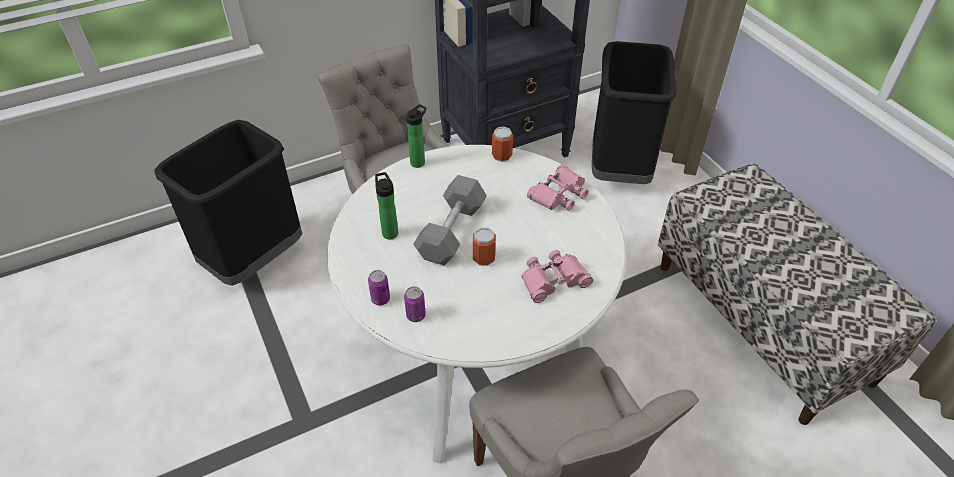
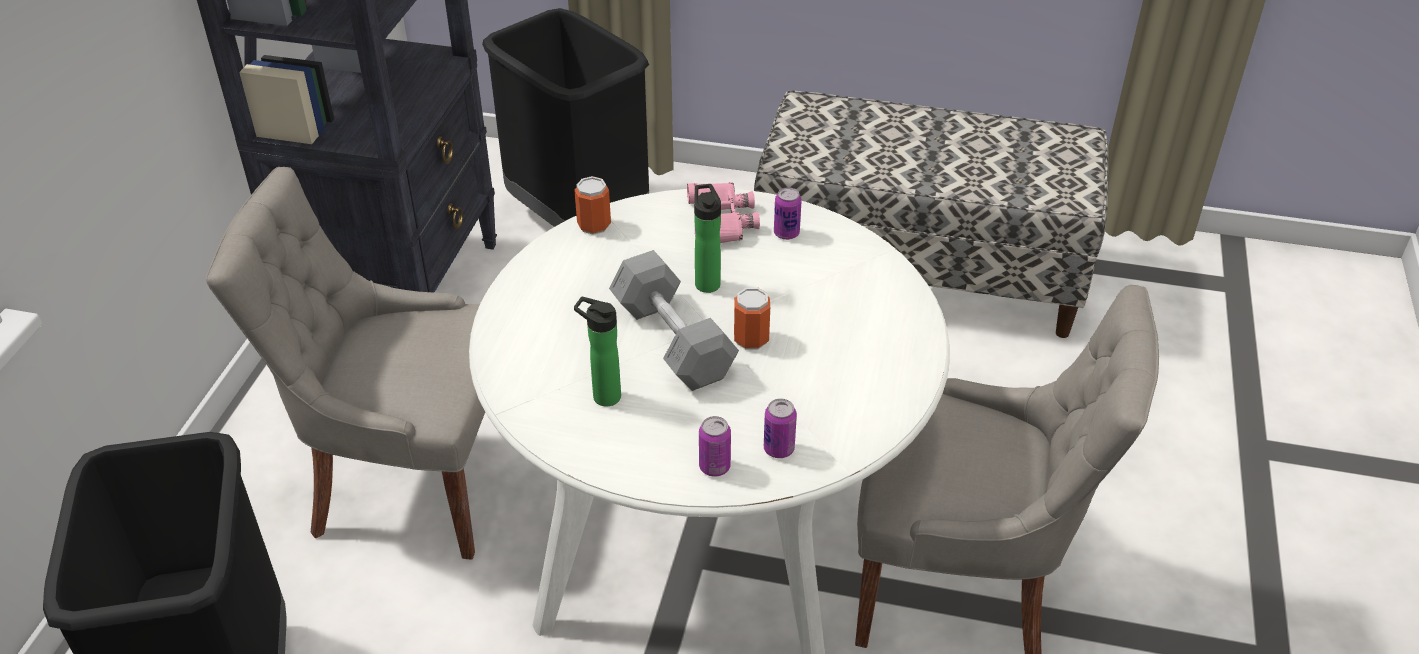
camera: 50 degrees left, 5 degrees down
bottle [406,104,427,168] -> bottle moved to [694,184,721,293]
pink binoculars [521,250,593,303] -> none
none -> can [774,187,802,240]

